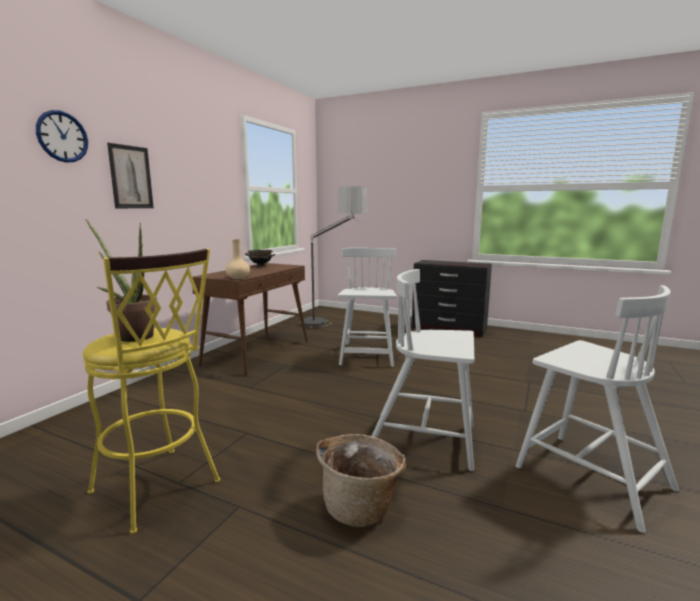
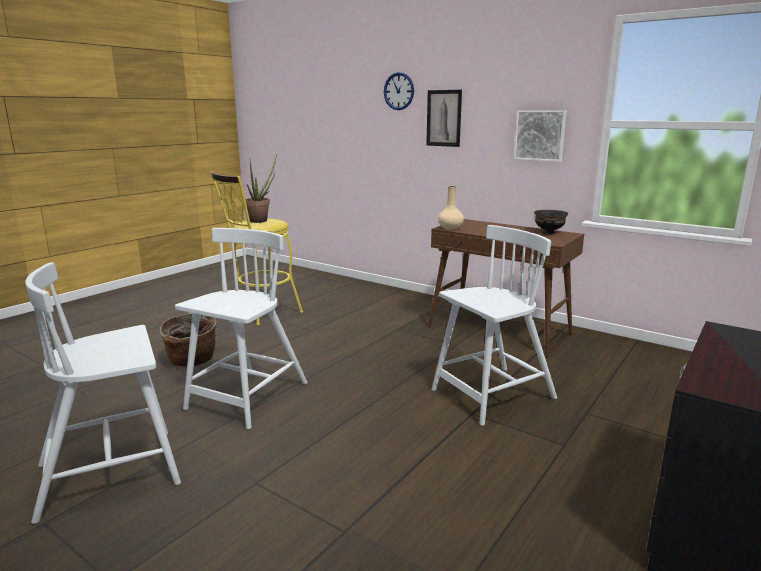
camera: 100 degrees right, 5 degrees up
floor lamp [300,186,367,328] -> none
white chair [338,248,397,367] -> white chair turned 45 degrees counterclockwise [432,225,557,426]
none -> picture [514,110,567,162]

